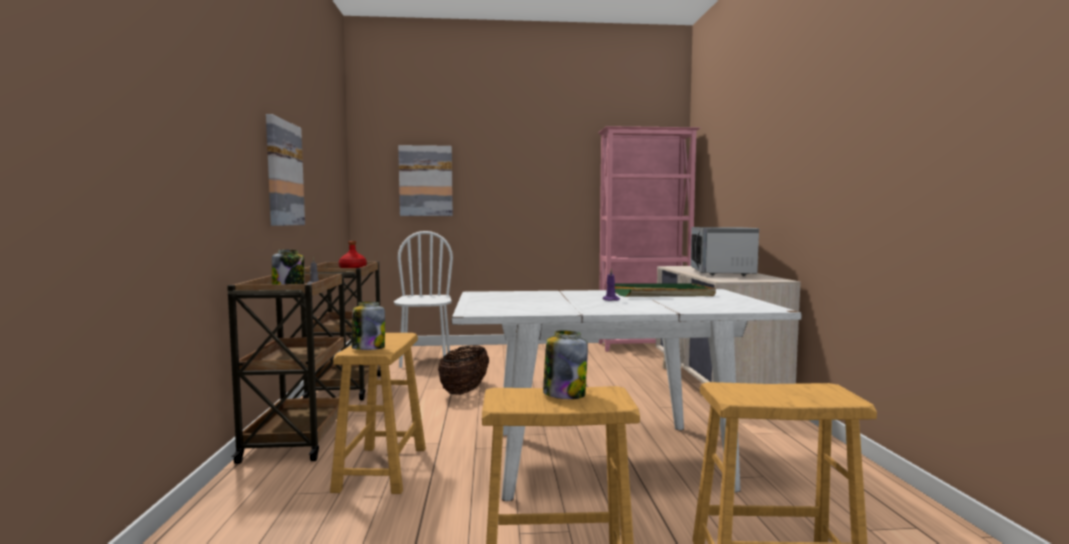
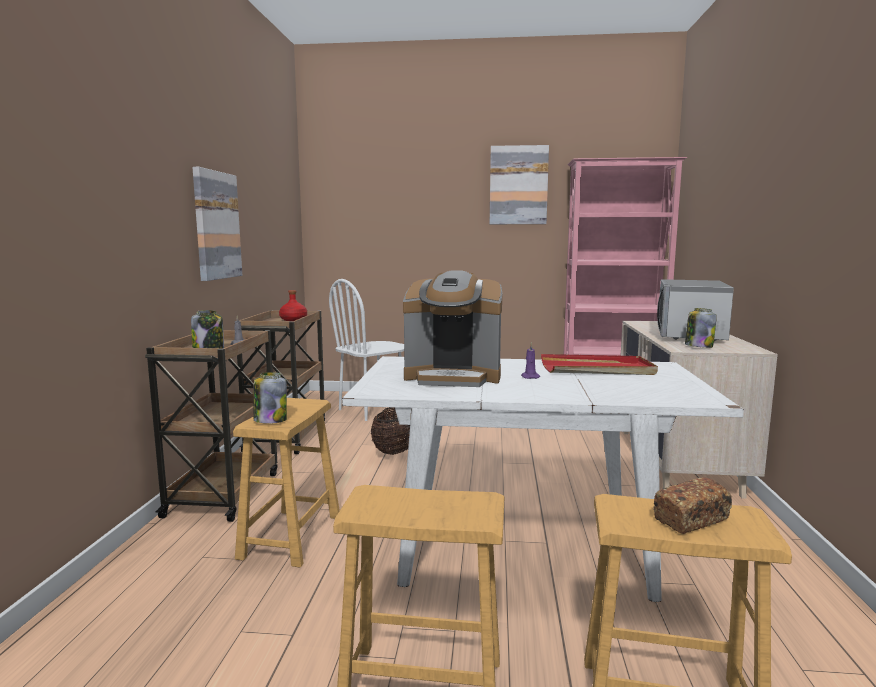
camera: 10 degrees right, 5 degrees up
white chair [394,231,453,368] -> white chair turned 135 degrees counterclockwise [329,279,404,421]
picture [398,145,453,216] -> picture moved to [490,145,549,224]
jar [543,330,588,399] -> jar moved to [685,308,717,348]
green tray [615,283,716,297] -> red tray [541,354,658,375]
none -> coffee machine [403,270,502,387]
none -> bread [653,477,732,534]

